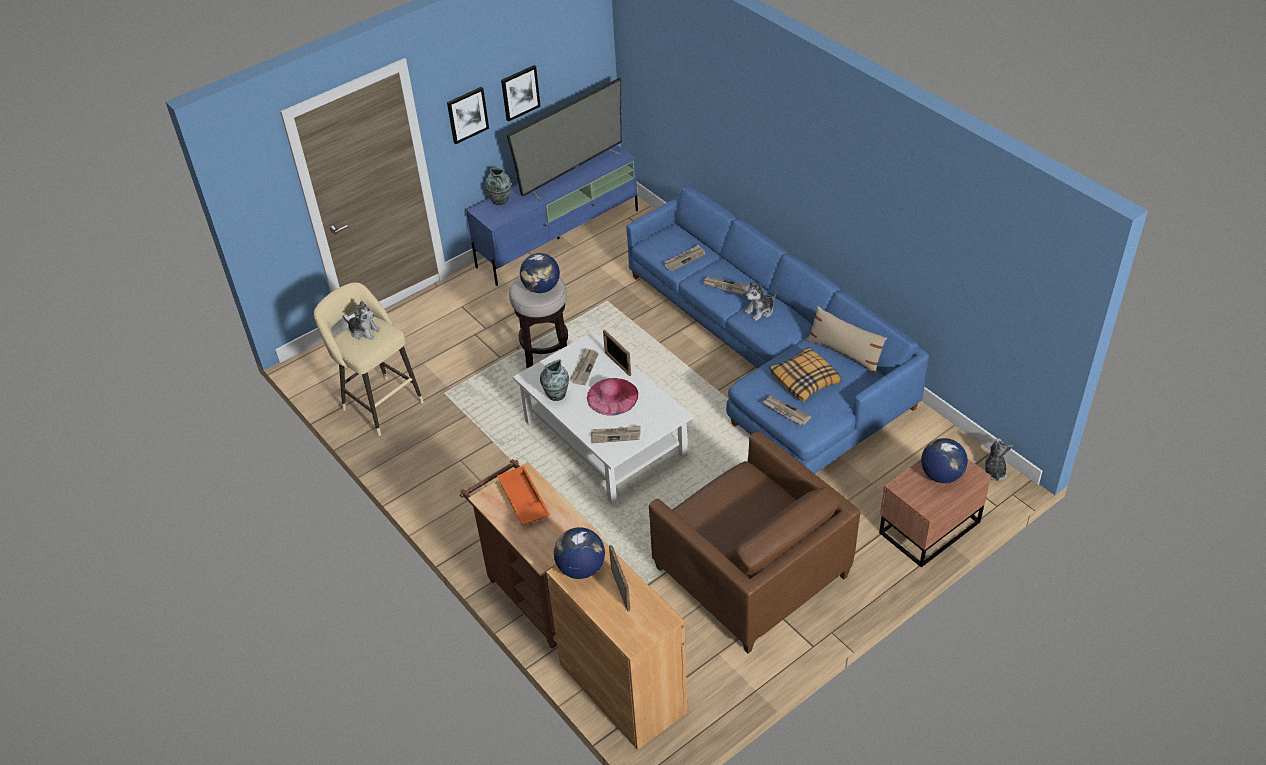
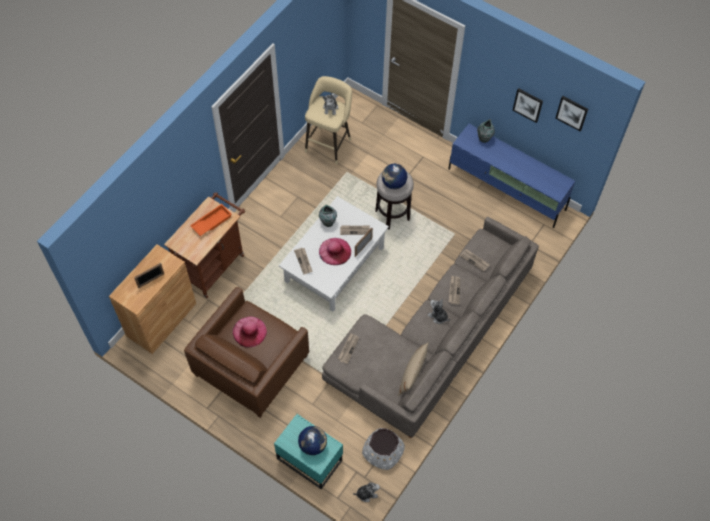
camera: 70 degrees right, 15 degrees up
picture [447,87,489,144] -> picture moved to [555,96,588,131]
television [507,78,622,201] -> none
globe [554,527,605,579] -> none
blue sofa [626,187,929,474] -> grey sofa [322,217,539,438]
pillow [770,347,841,402] -> none
brown nightstand [879,458,991,567] -> turquoise nightstand [274,414,343,489]
none -> pink hat [233,316,267,347]
none -> white planter [362,428,405,470]

